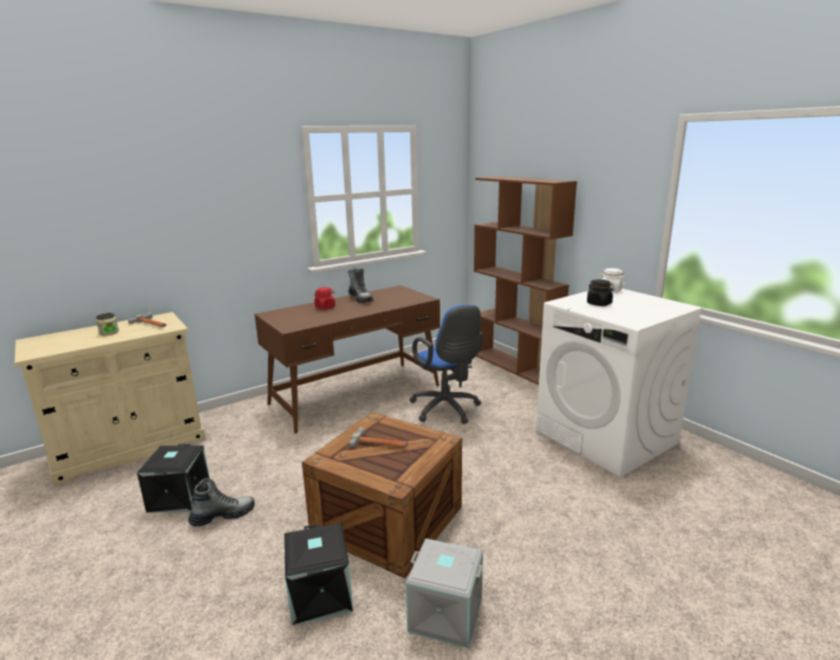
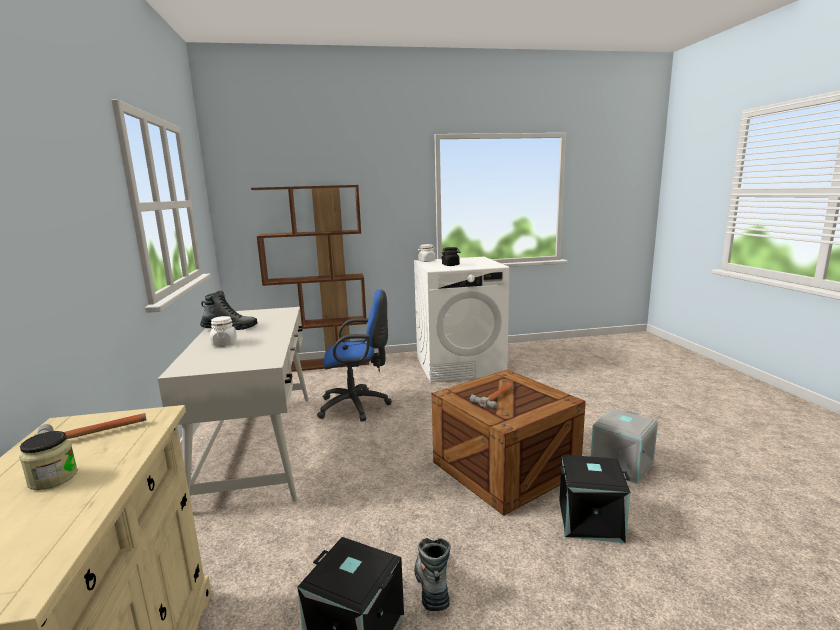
camera: 65 degrees left, 5 degrees down
brown desk [255,285,440,434] -> white desk [158,307,309,502]
red jar [314,287,335,309] -> white jar [210,316,237,346]

